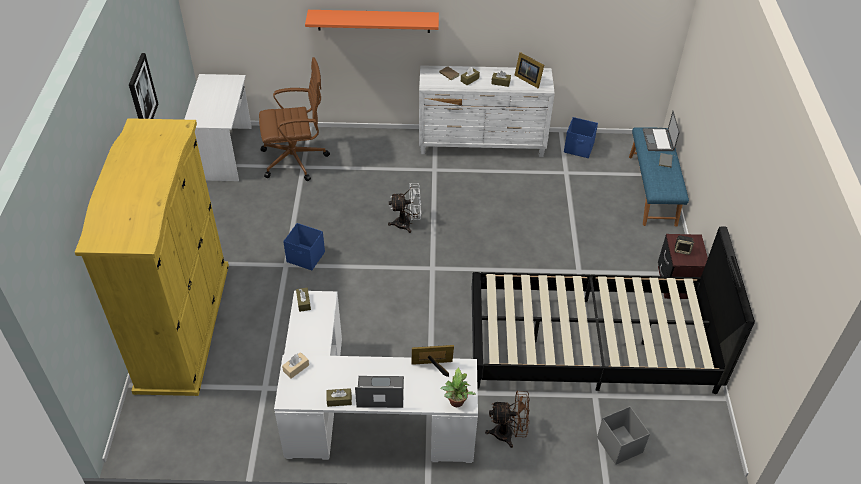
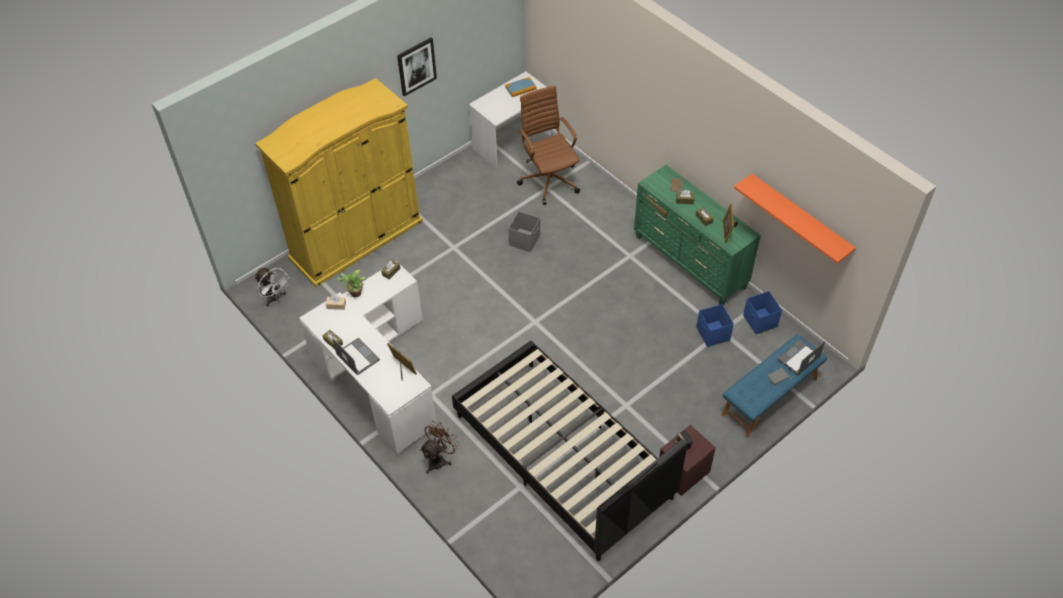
camera: 50 degrees right, 5 degrees up
brown office chair [259,57,330,181] -> brown office chair turned 150 degrees counterclockwise [517,86,580,205]
blue storage box [283,223,325,270] -> blue storage box moved to [696,304,734,347]
orange shelf [305,10,439,33] -> orange shelf moved to [734,174,856,264]
white fan [388,183,421,233] -> white fan moved to [254,268,289,307]
white dresser [419,65,555,157] -> green dresser [634,165,761,306]
potted plant [440,367,475,407] -> potted plant moved to [336,270,366,297]
brown fan [485,390,530,448] -> brown fan turned 105 degrees counterclockwise [420,421,460,474]
grey storage box [597,406,650,465] -> grey storage box moved to [508,211,540,252]
none -> book [505,77,537,97]

